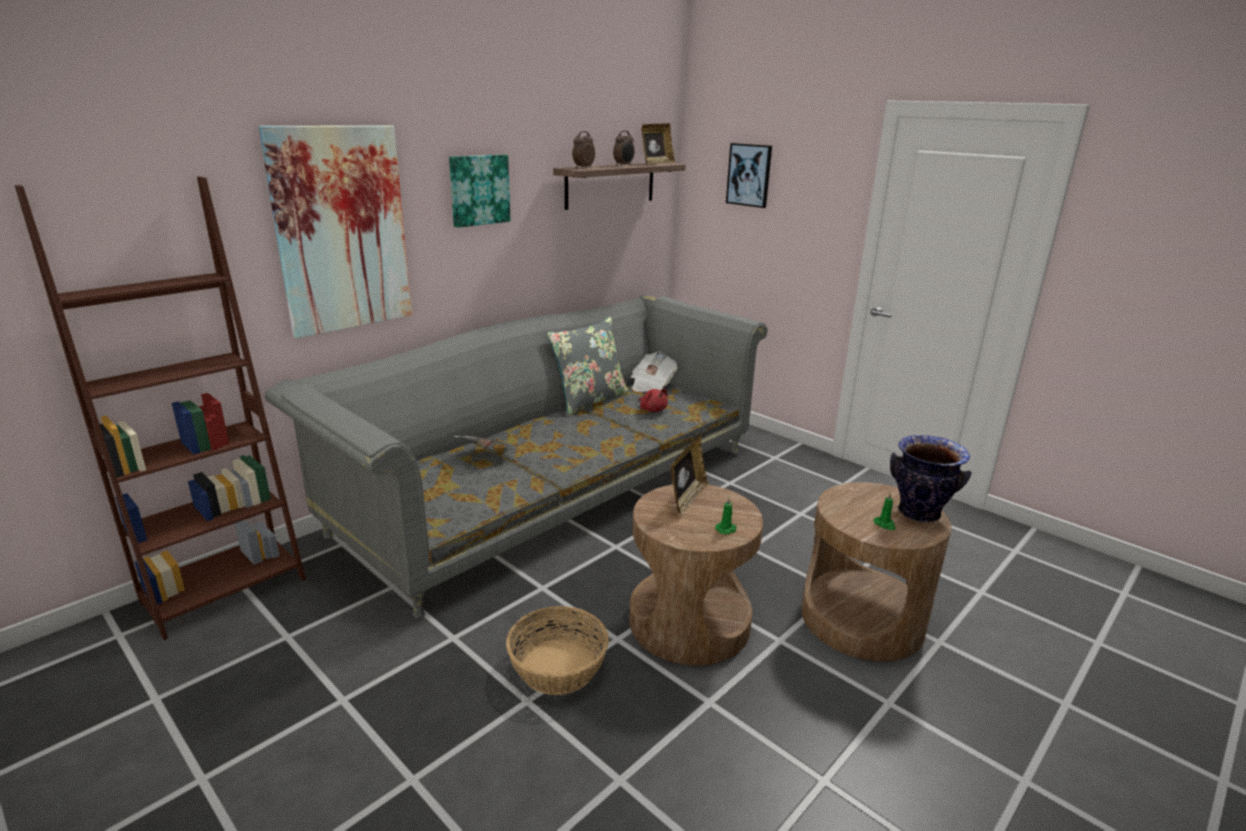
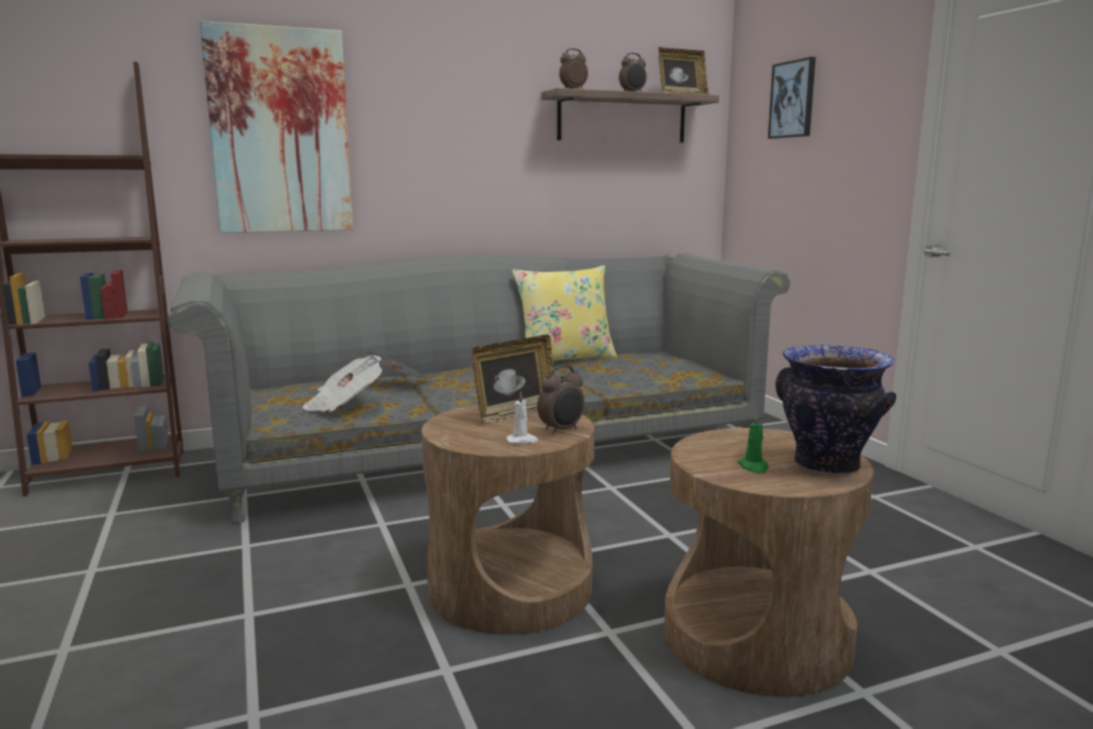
camera: 25 degrees right, 10 degrees down
picture [449,155,511,228] -> none
basket [506,606,609,695] -> none
grey pillow [547,317,629,416] -> yellow pillow [512,265,617,361]
newspaper [631,352,677,392] -> newspaper moved to [303,355,382,412]
red plush toy [639,389,668,412] -> none
green candle [715,498,737,534] -> white candle [506,391,538,444]
none -> alarm clock [537,365,585,435]

